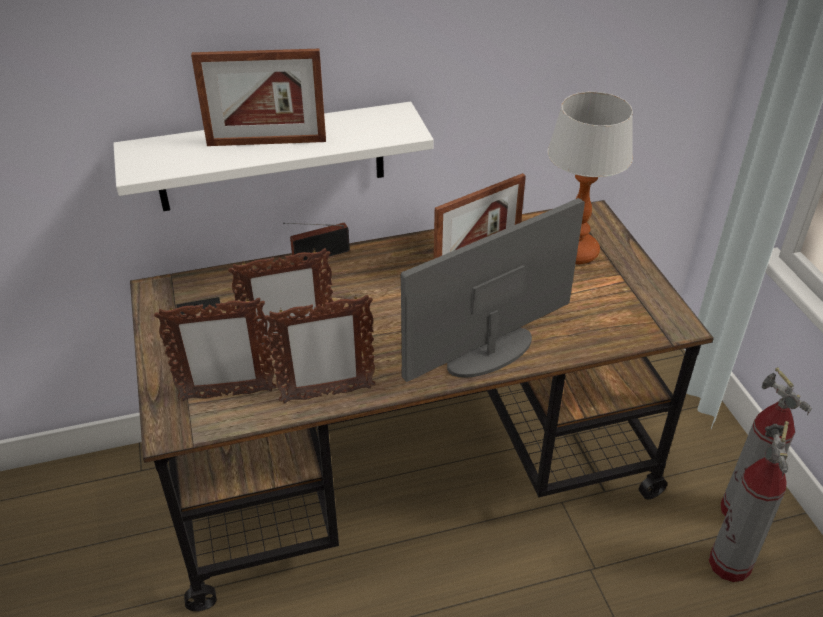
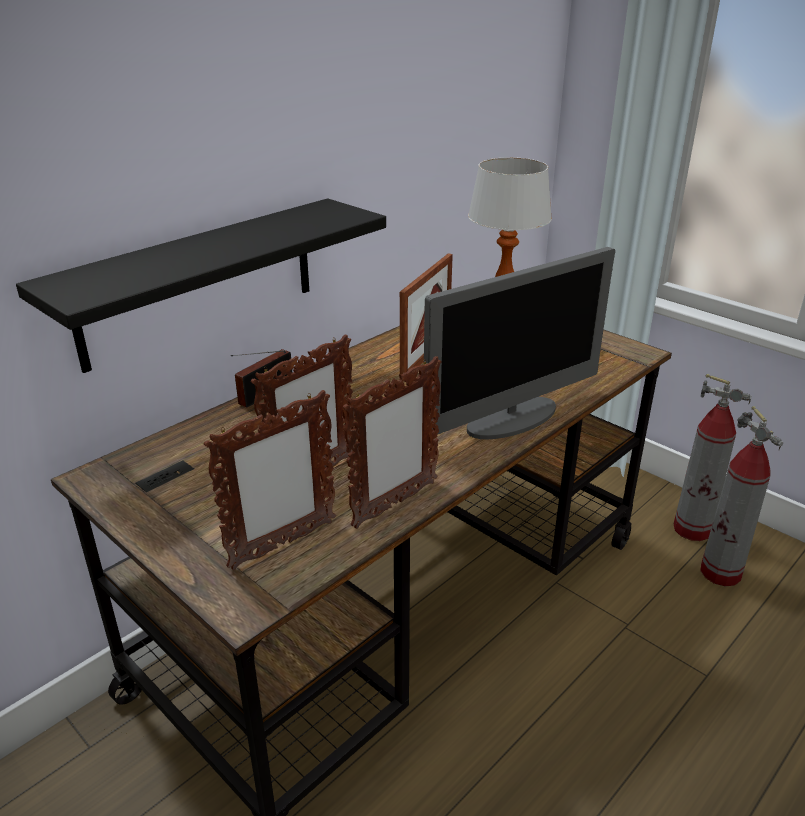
camera: 30 degrees left, 10 degrees down
white shelf [113,102,434,211] -> black shelf [16,198,386,373]
picture frame [191,49,326,146] -> none
monitor [400,198,585,382] -> monitor turned 150 degrees counterclockwise [424,247,615,439]

